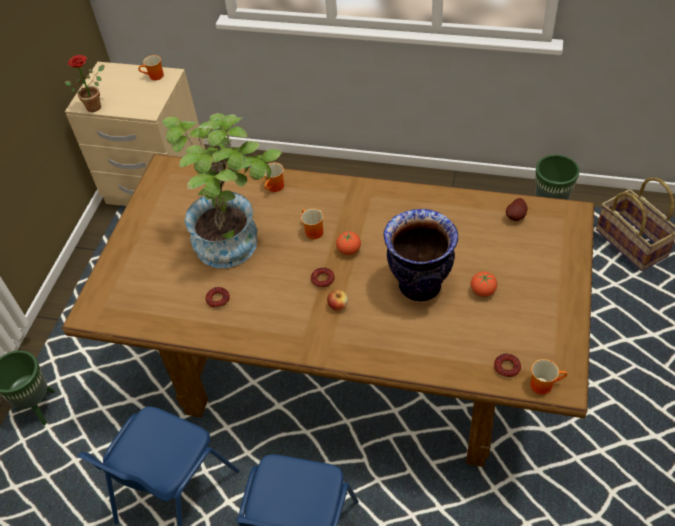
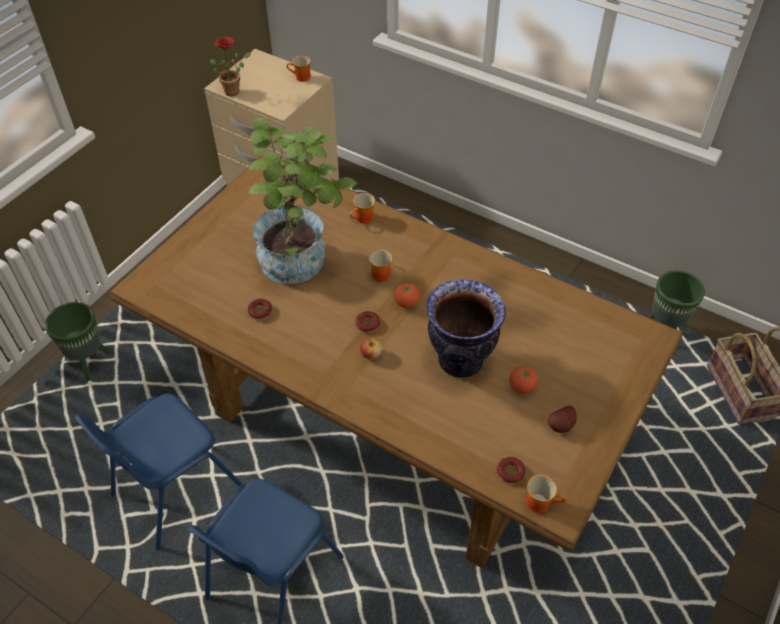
camera: 15 degrees right, 0 degrees up
potato [506,198,528,221] -> potato moved to [548,406,577,433]

